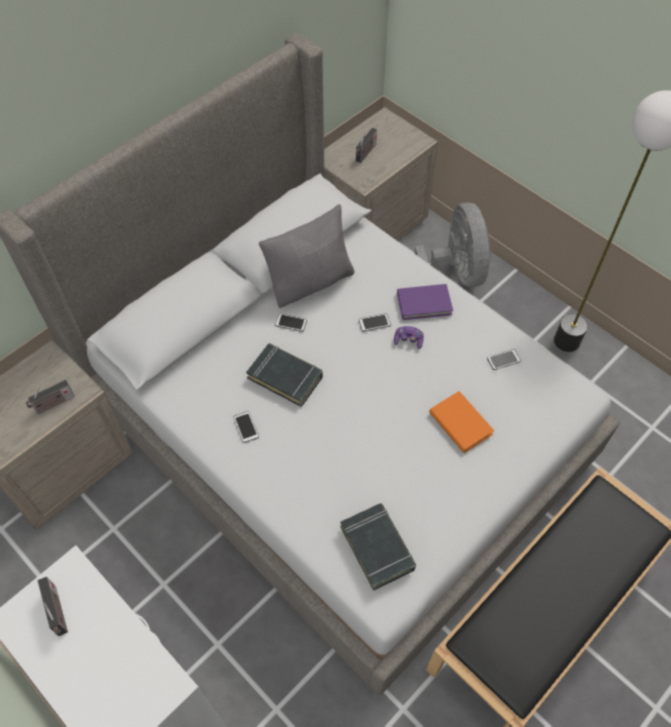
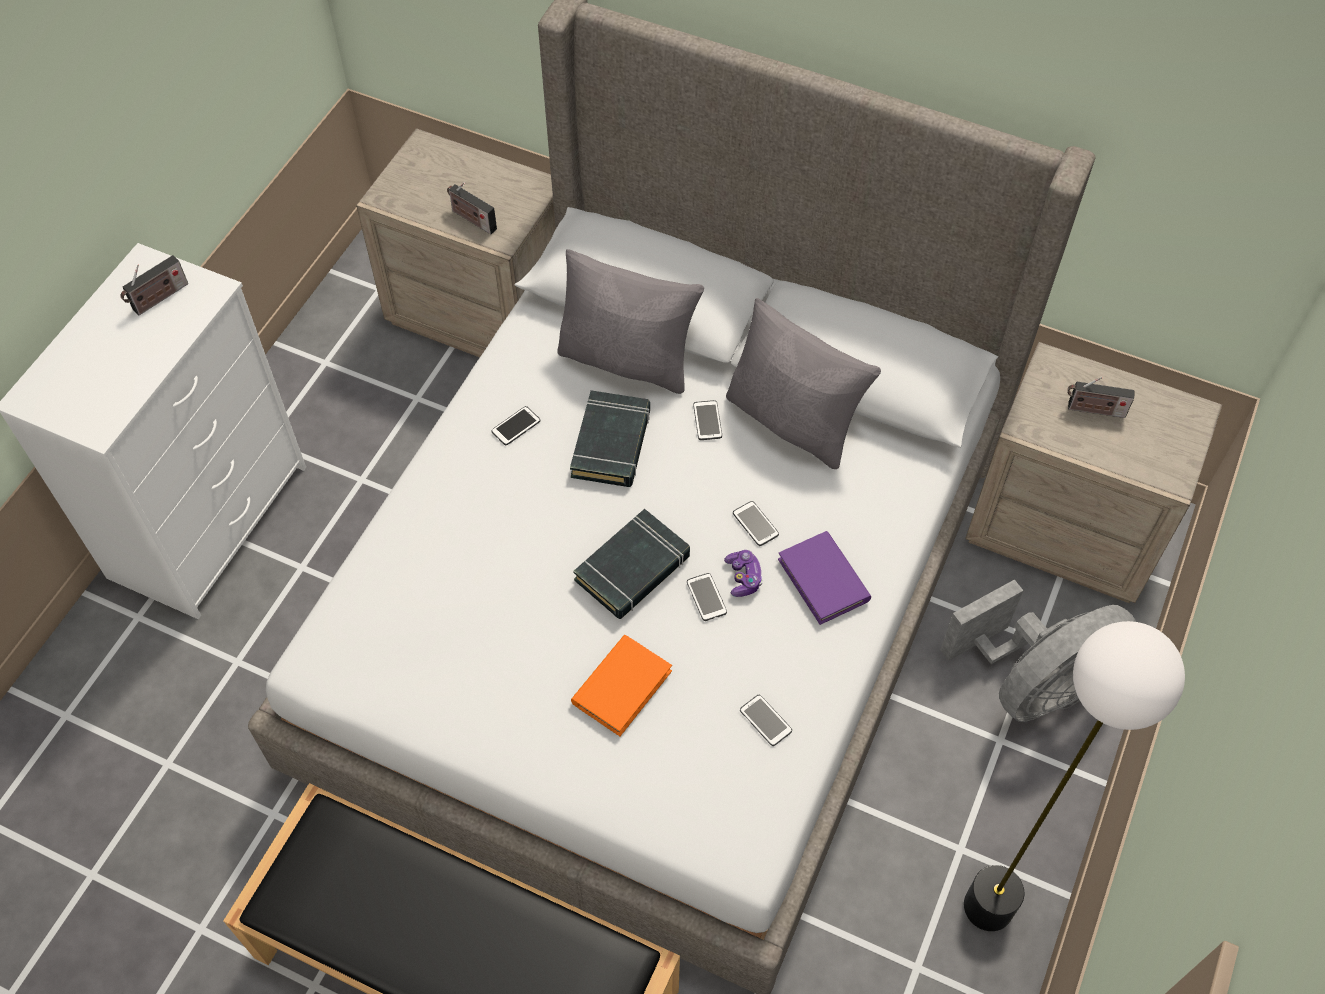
camera: 70 degrees right, 0 degrees up
black book [340,503,416,591] -> black book moved to [573,509,690,619]
none -> grey pillow [557,249,704,394]
none -> phone [687,573,727,621]

